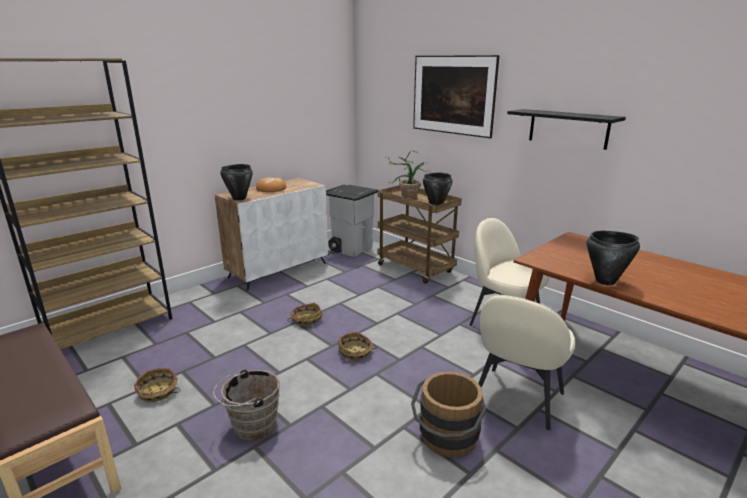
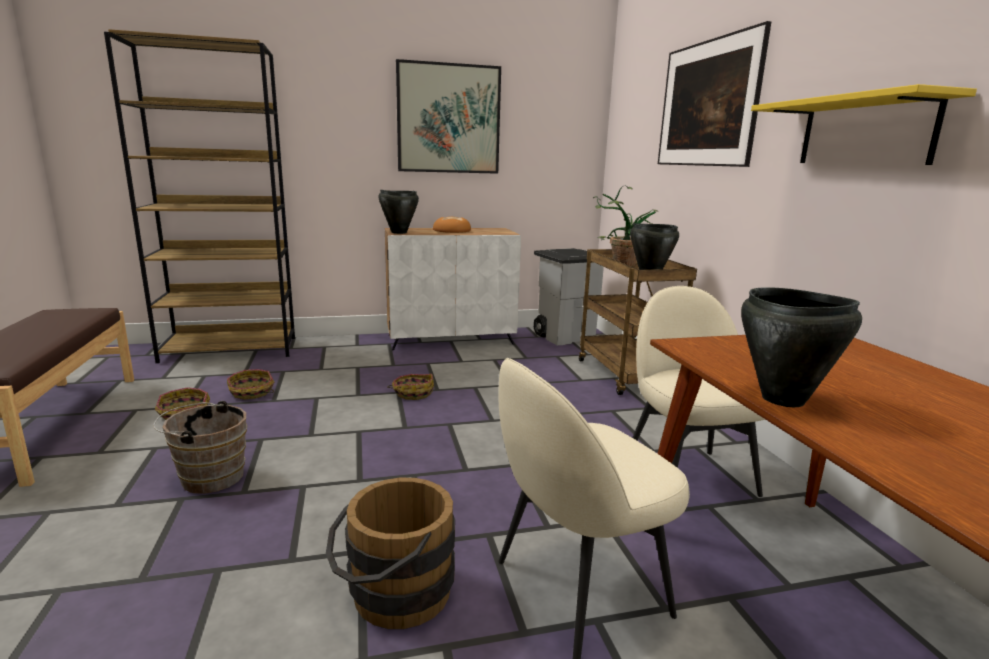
camera: 30 degrees right, 5 degrees down
basket [338,332,377,361] -> basket moved to [227,369,274,400]
black shelf [507,109,626,150] -> yellow shelf [751,84,977,165]
none -> picture [396,59,501,174]

